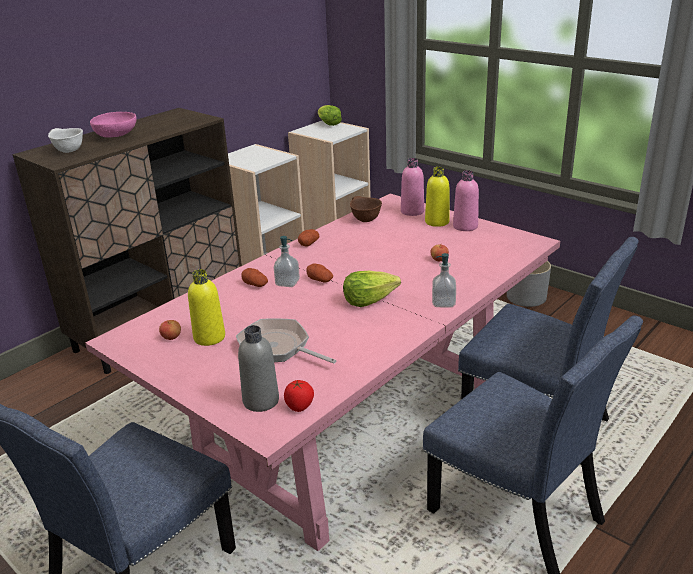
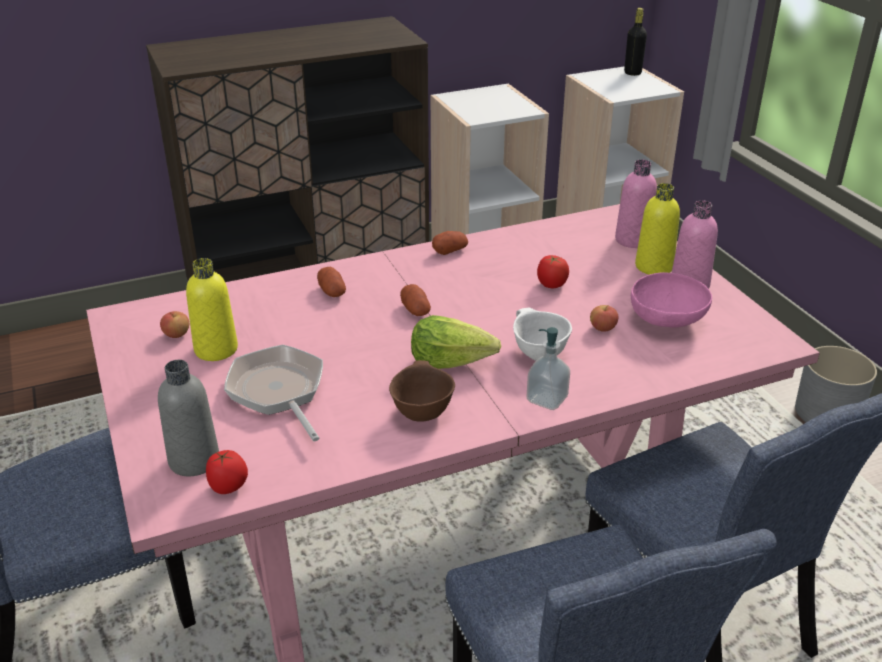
camera: 25 degrees right, 5 degrees up
white bowl [48,128,83,153] -> white bowl moved to [513,308,572,361]
pink bowl [90,112,137,137] -> pink bowl moved to [631,272,712,328]
soap dispenser [274,236,300,287] -> none
lettuce [318,105,342,126] -> black bottle [624,8,647,76]
brown bowl [350,196,382,222] -> brown bowl moved to [389,360,455,422]
none -> tomato [537,255,569,288]

